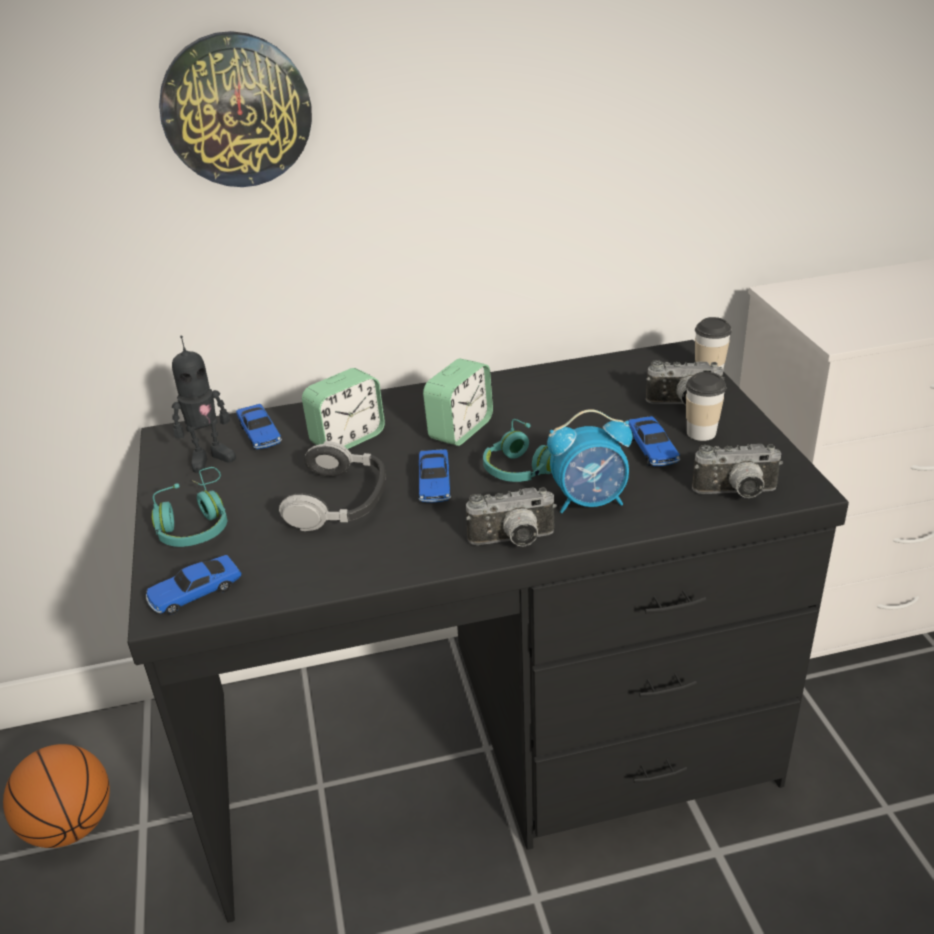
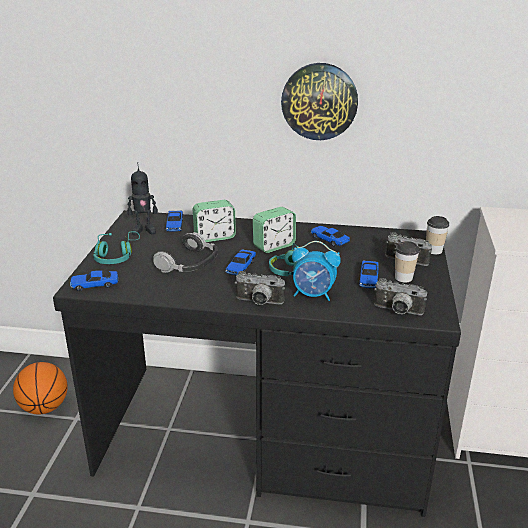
camera: 20 degrees right, 5 degrees down
wall clock [159,31,312,187] -> wall clock moved to [281,63,358,140]
none -> toy car [311,226,350,247]

